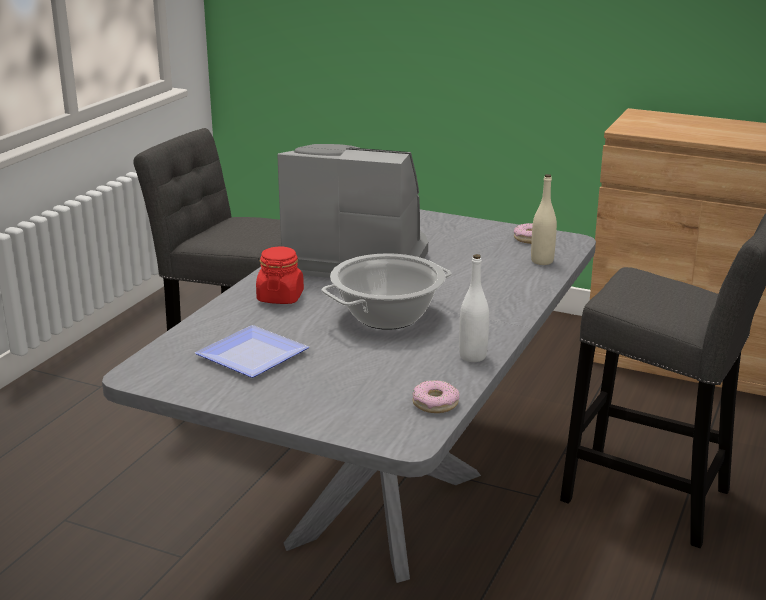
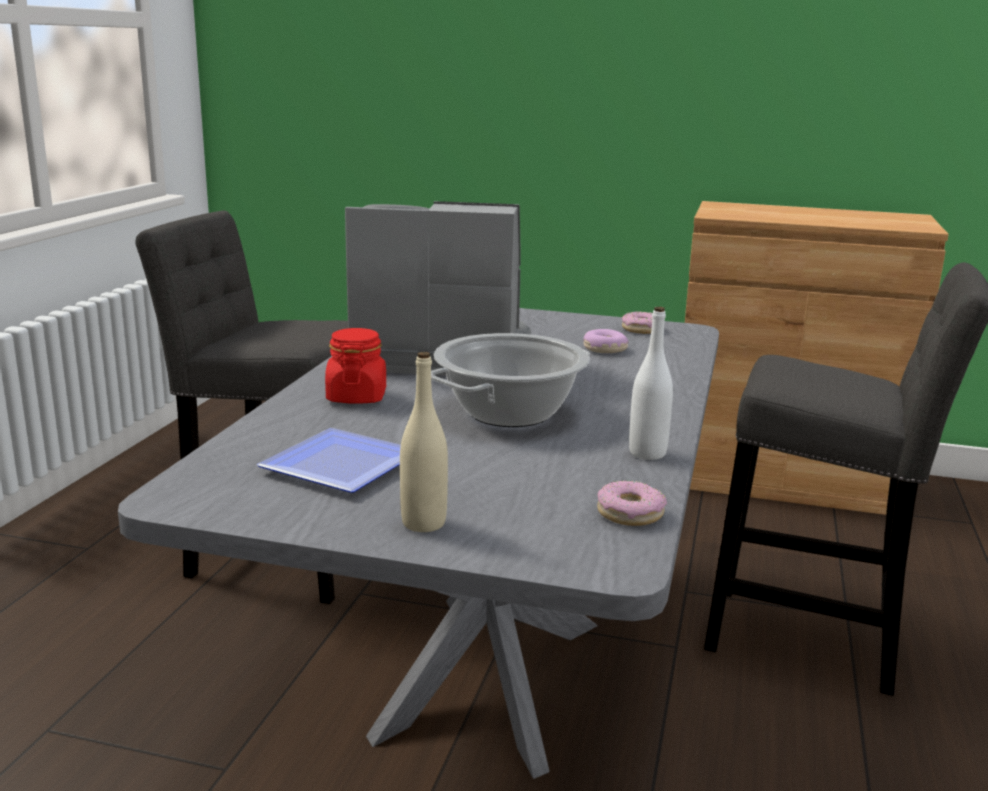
camera: 10 degrees left, 5 degrees down
beige bottle [531,174,557,265] -> beige bottle moved to [400,352,448,532]
none -> donut [583,329,629,353]

